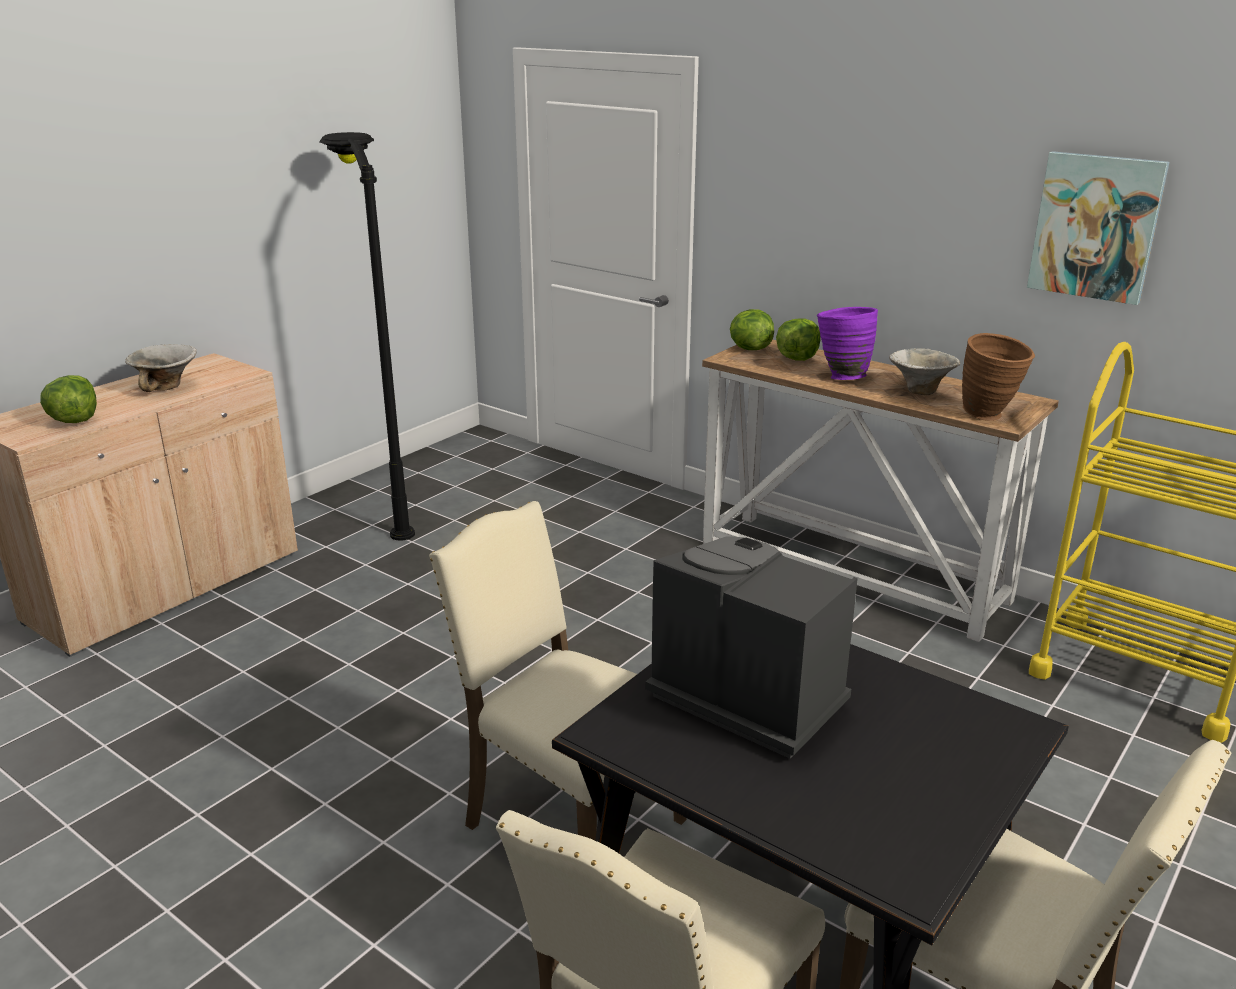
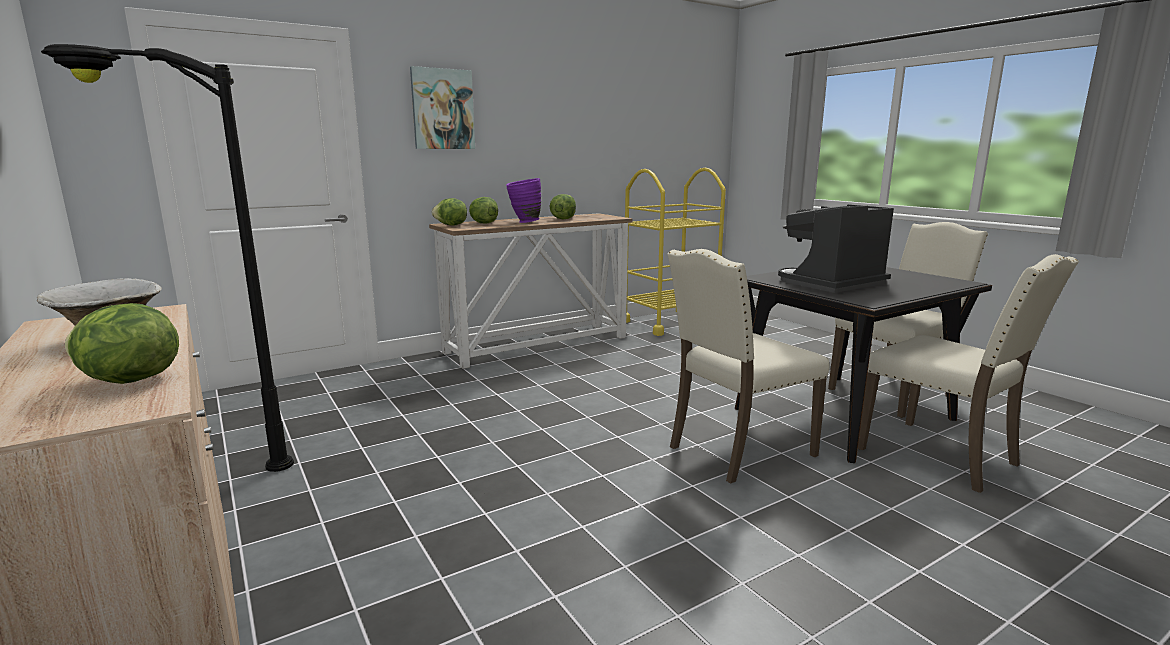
camera: 70 degrees left, 10 degrees down
bowl [889,348,960,395] -> lettuce [549,194,576,219]
brown vase [962,333,1035,421] -> none
picture [1027,151,1169,305] -> picture moved to [410,66,475,149]

